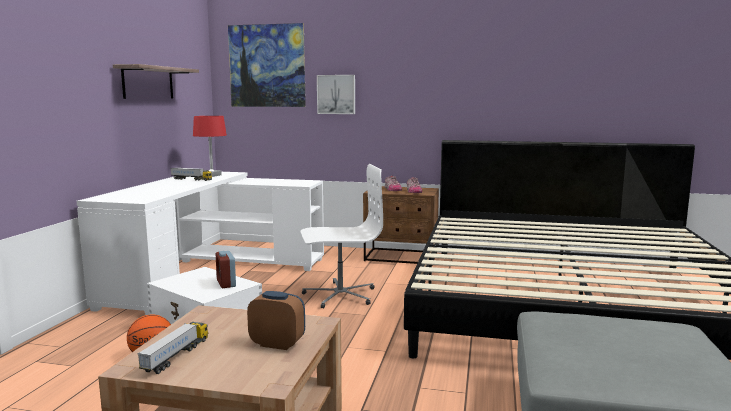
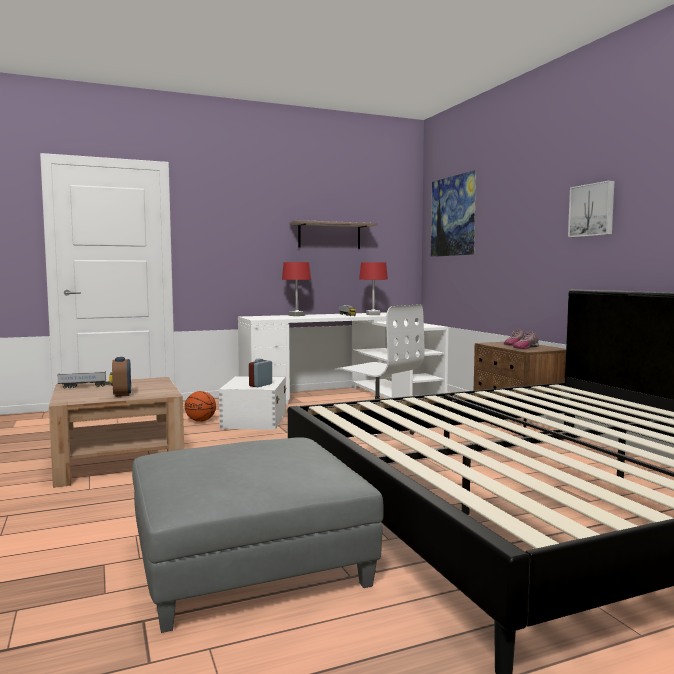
camera: 55 degrees right, 5 degrees down
picture [317,75,355,114] -> picture moved to [568,180,614,238]
none -> red table lamp [282,262,311,316]

